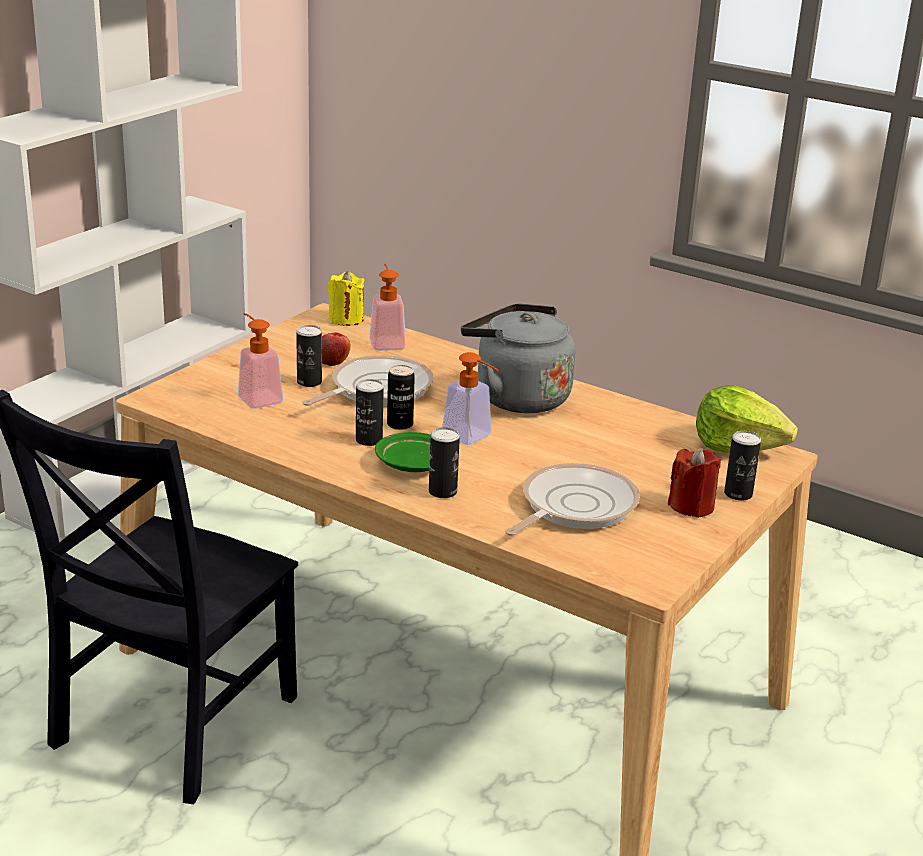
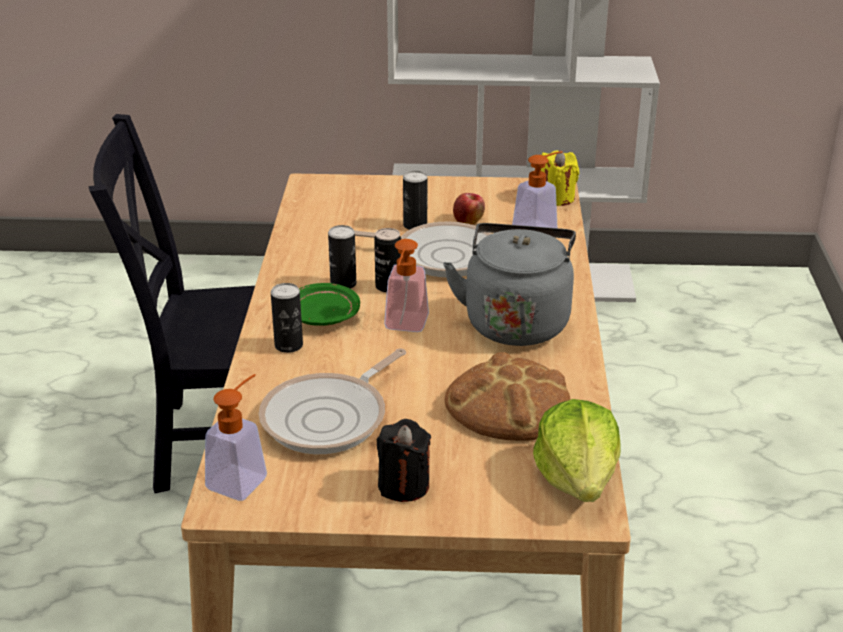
camera: 60 degrees right, 5 degrees up
soap dispenser [238,313,283,409] -> soap dispenser moved to [205,374,267,501]
frying pan [505,463,640,536] -> frying pan turned 120 degrees clockwise [259,348,406,454]
red candle [668,448,721,518] -> black candle [377,419,431,502]
can [724,431,761,501] -> none
none -> bread [444,352,571,441]

